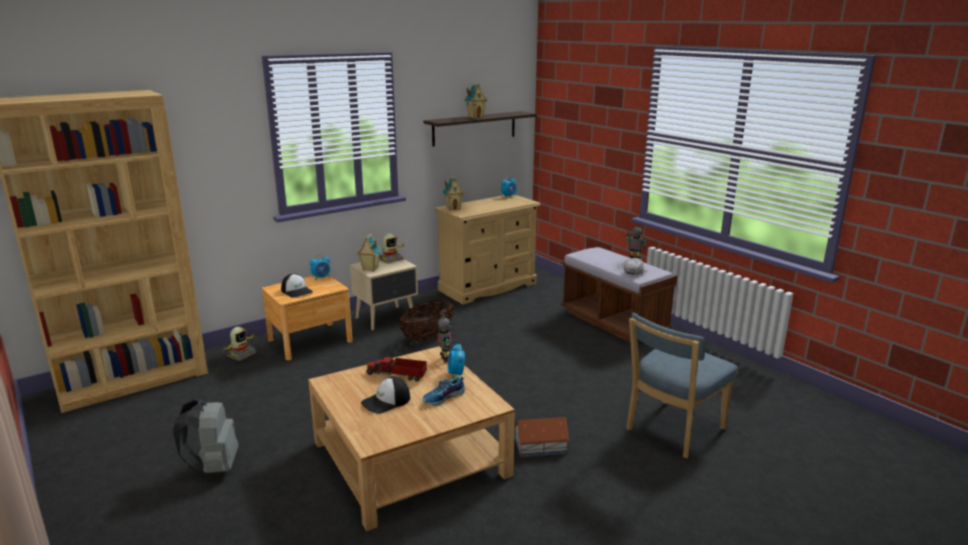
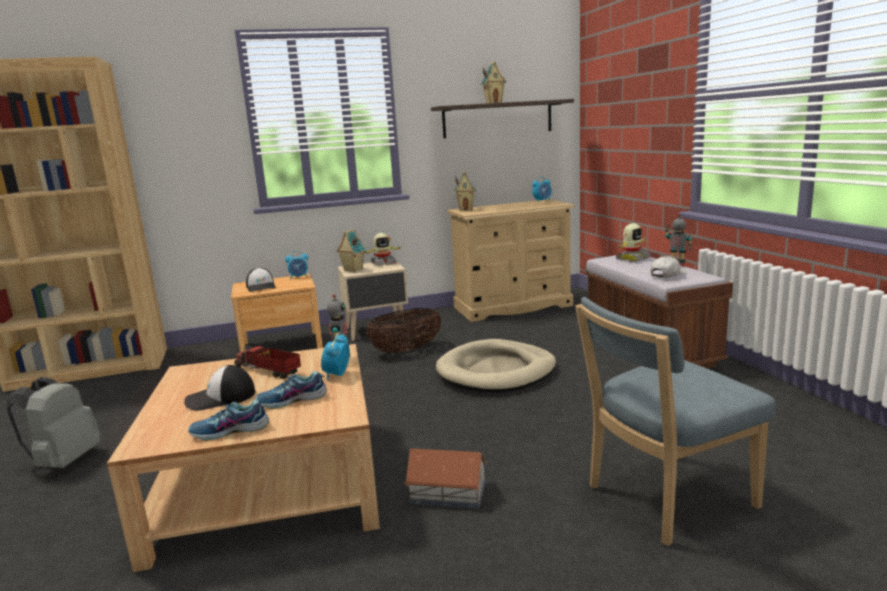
camera: 20 degrees right, 5 degrees down
toy robot [223,327,257,361] -> toy robot moved to [616,223,651,262]
none -> shoe [188,400,269,441]
none -> beige dog bed [436,339,556,392]

